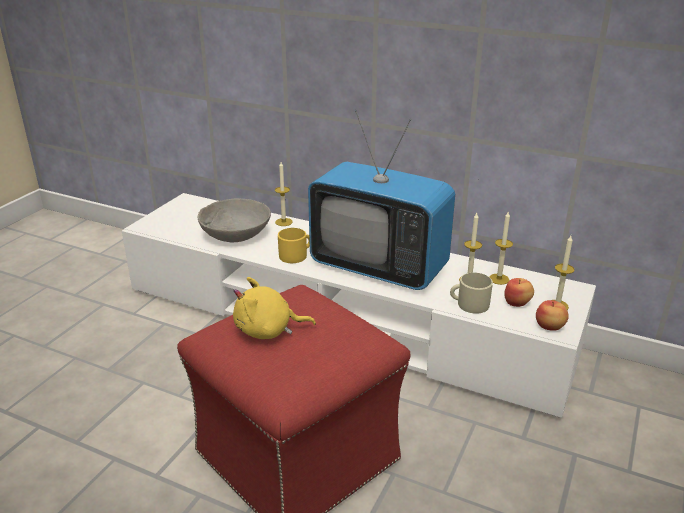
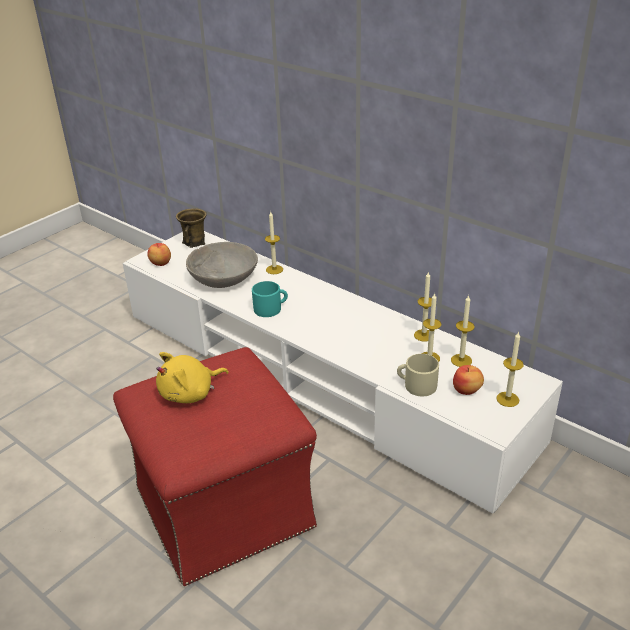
camera: 15 degrees right, 5 degrees up
yellow plush toy [233,277,316,339] -> yellow plush toy turned 45 degrees counterclockwise [156,352,229,403]
yellow mug [278,228,310,263] -> turquoise mug [252,281,288,317]
television [308,110,455,290] -> none
apple [536,300,569,331] -> apple moved to [147,243,171,266]
none -> brown mug [176,208,207,248]
none -> candle [414,271,432,342]

